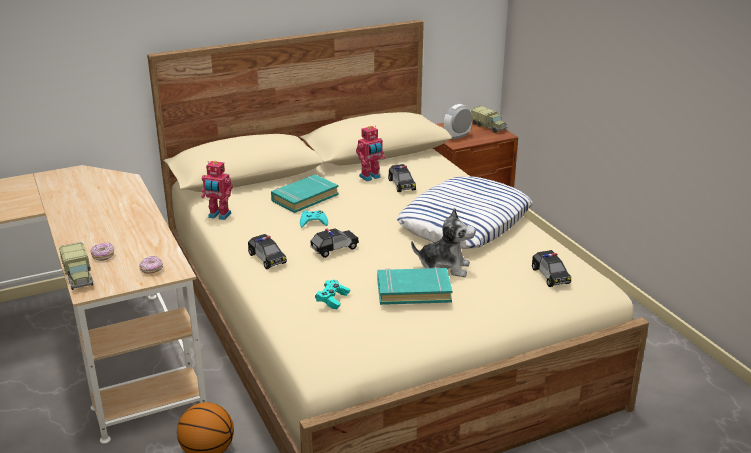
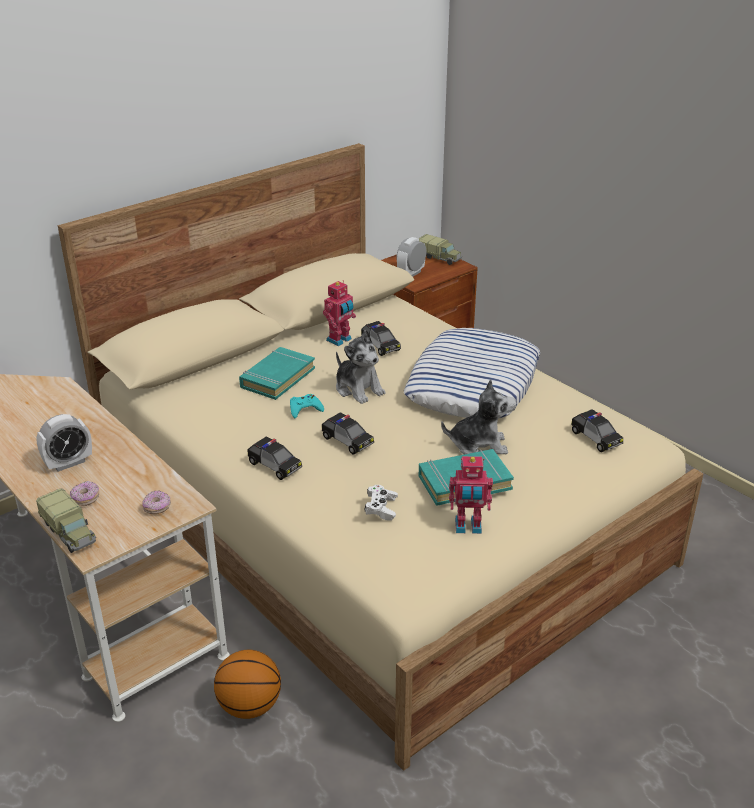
camera: 15 degrees left, 5 degrees up
toy robot [201,161,233,220] -> toy robot moved to [449,456,493,534]
toy car [310,228,359,258] -> toy car turned 90 degrees clockwise [322,412,374,455]
turquoise game controller [315,280,350,309] -> white game controller [364,485,398,520]
none -> alarm clock [36,414,92,472]
none -> plush toy [336,330,385,404]

